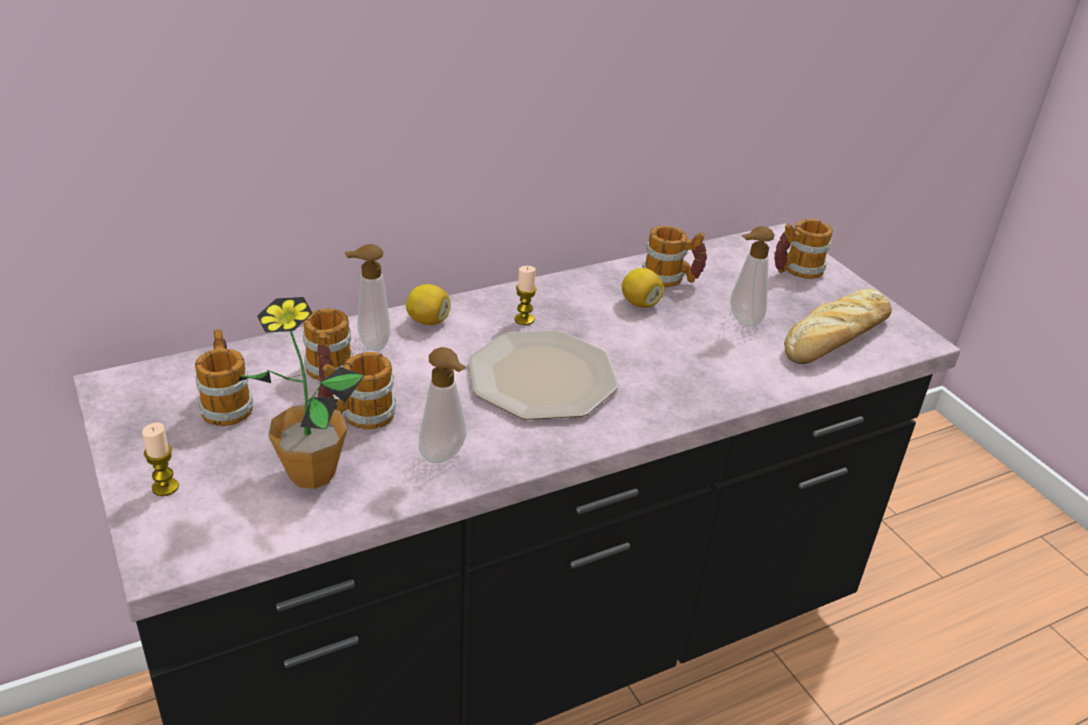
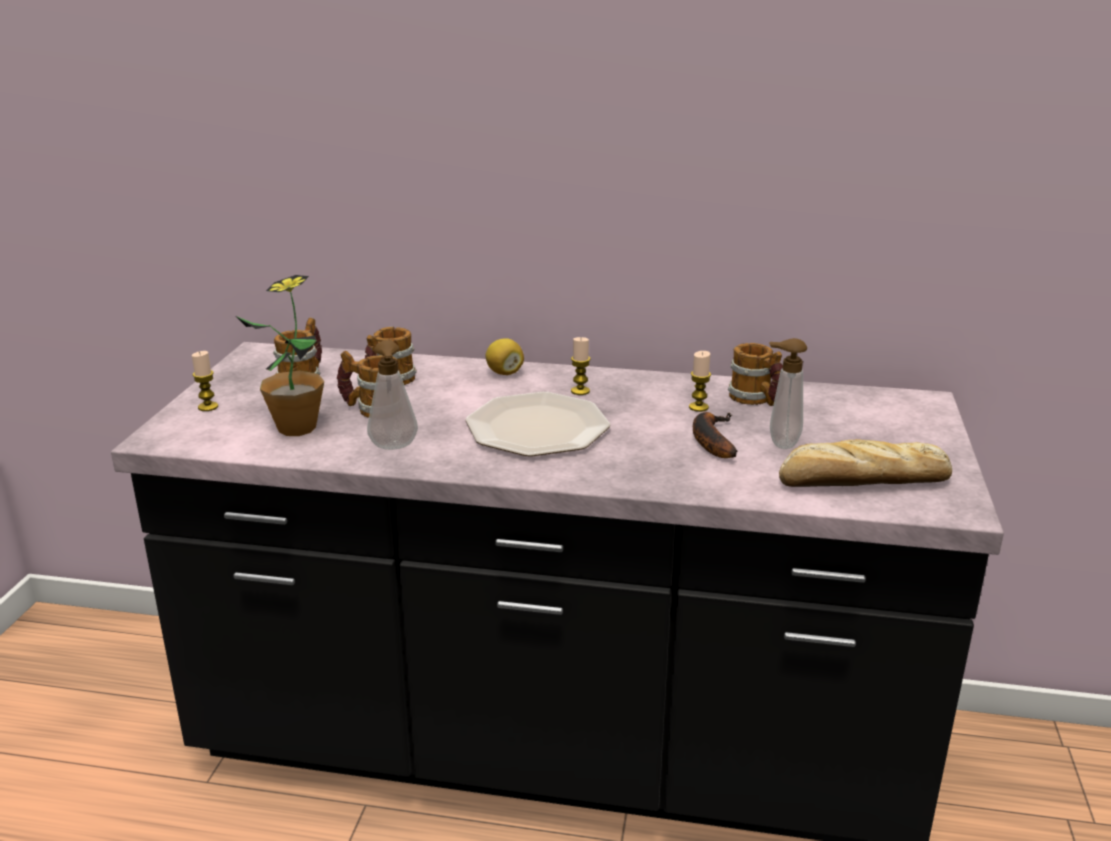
camera: 40 degrees right, 10 degrees down
soap dispenser [345,244,390,351] -> none
lemon [622,268,664,308] -> candle [689,351,711,412]
mug [774,219,833,279] -> none
none -> banana [693,412,737,458]

